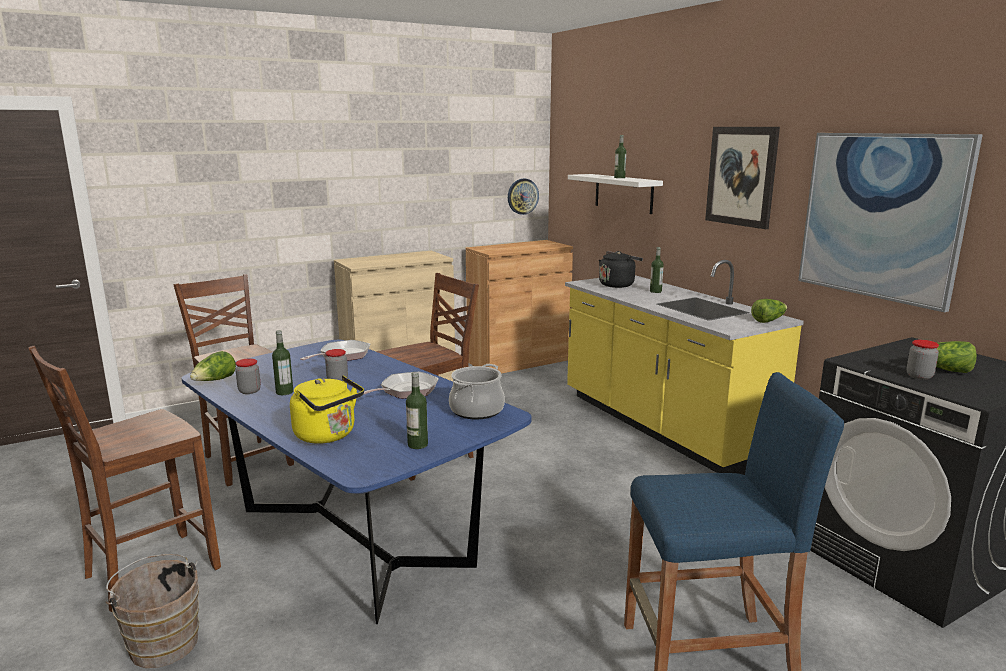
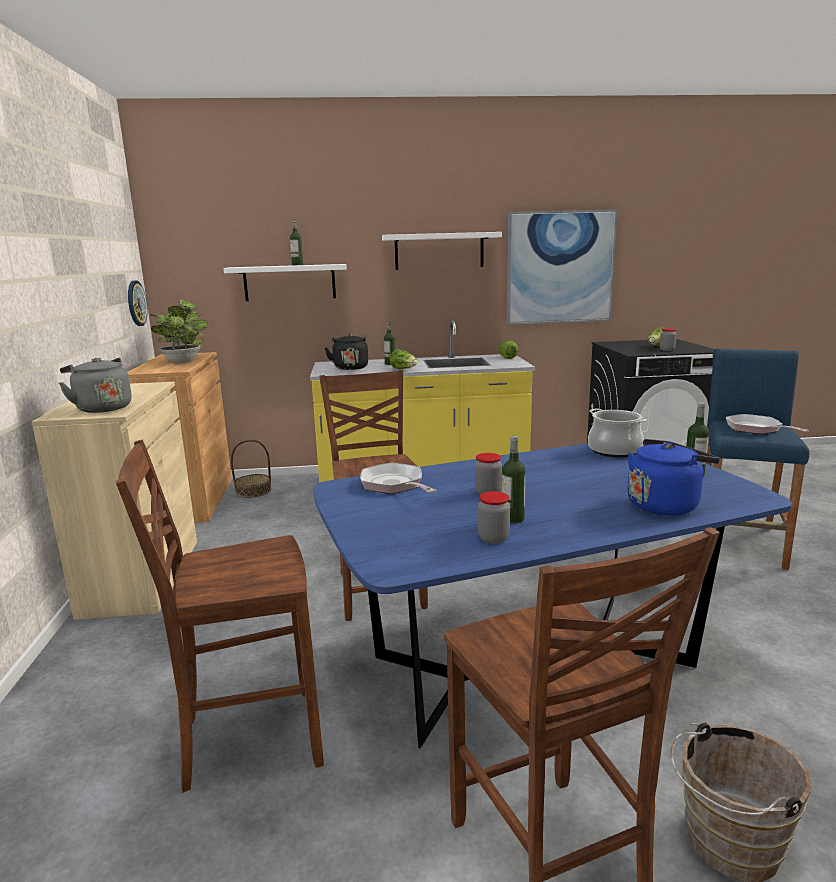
camera: 65 degrees left, 0 degrees up
lettuce [190,351,236,381] -> lettuce moved to [389,349,418,369]
yellow kettle [290,375,364,444] -> blue kettle [627,439,720,515]
frying pan [363,372,439,399] -> frying pan moved to [726,414,809,434]
picture [705,127,780,229] -> white shelf [382,232,502,270]
none -> grey kettle [59,358,132,413]
none -> potted plant [150,299,207,364]
none -> basket [231,439,271,498]

